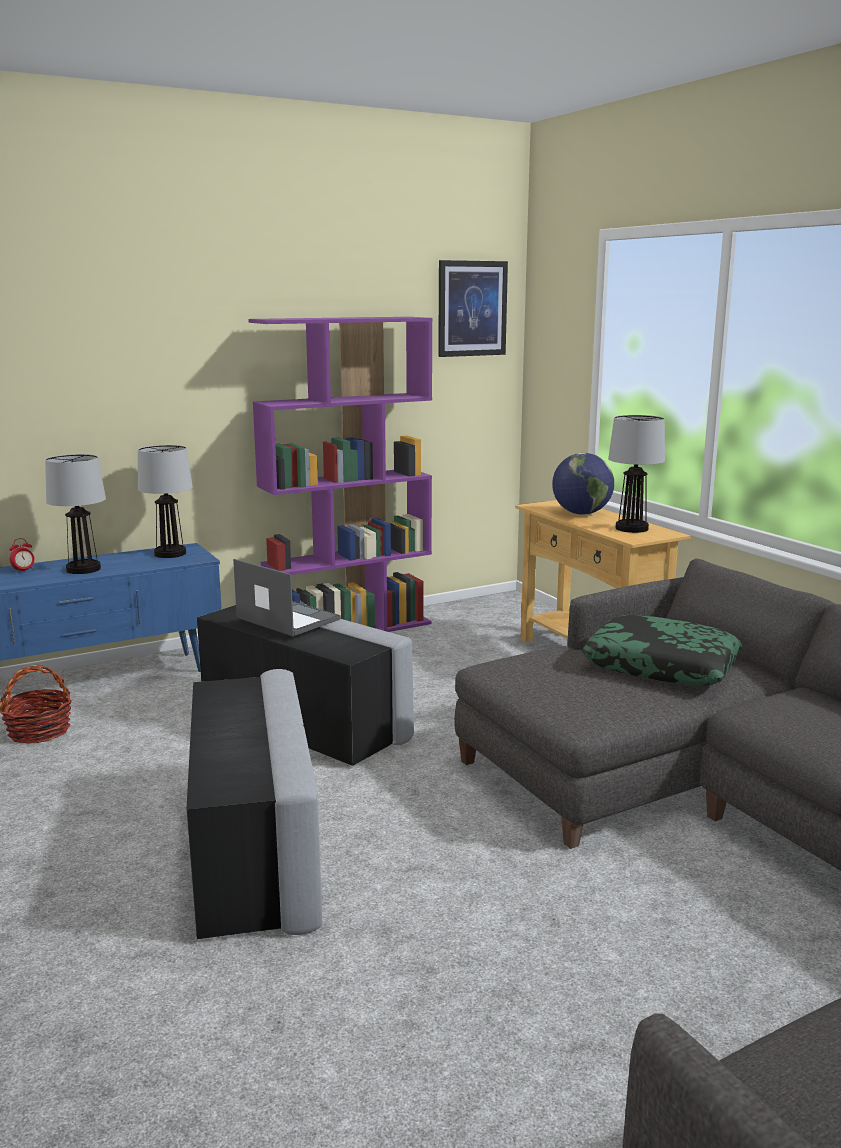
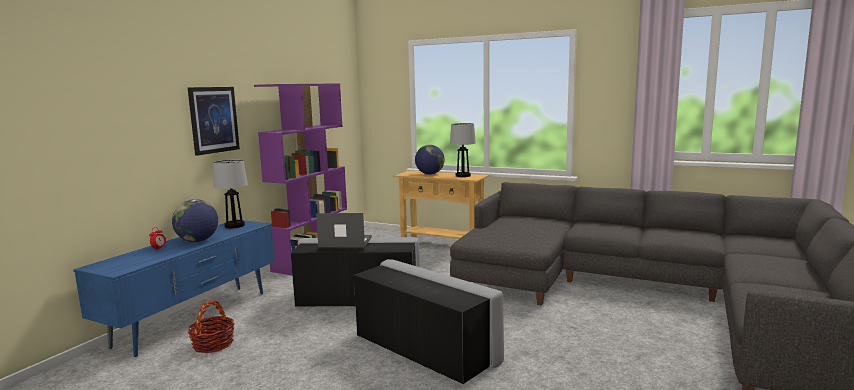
camera: 35 degrees left, 5 degrees down
table lamp [45,454,106,574] -> globe [172,199,218,242]
picture [438,260,508,357] -> picture moved to [188,87,240,156]
pillow [582,615,742,686] -> none

